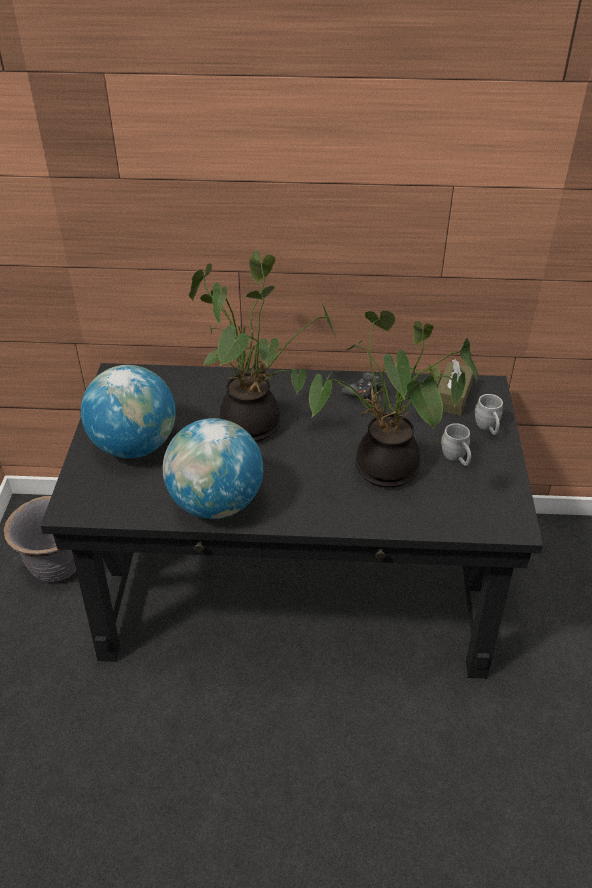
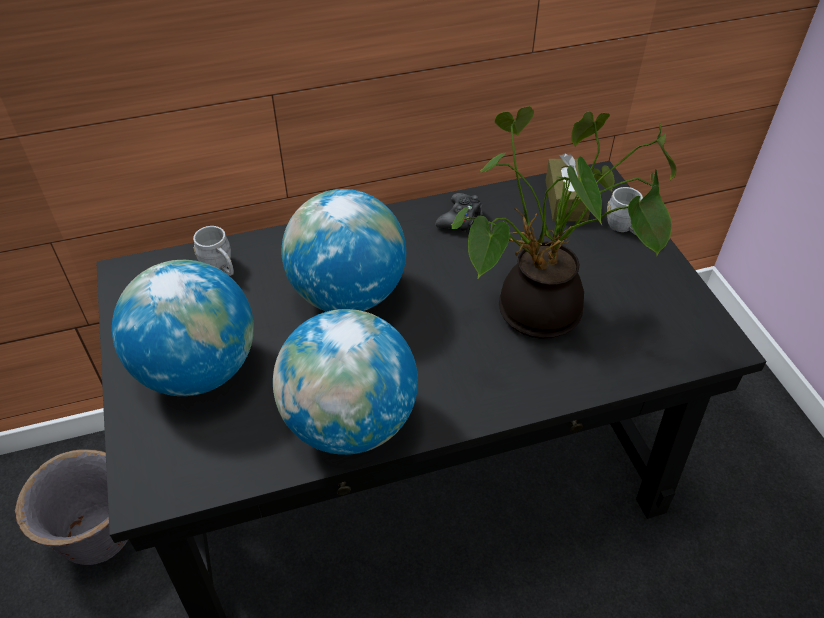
camera: 20 degrees left, 5 degrees up
potted plant [189,250,335,442] -> globe [282,189,406,311]
grey mug [441,423,471,466] -> grey mug moved to [193,226,234,276]

